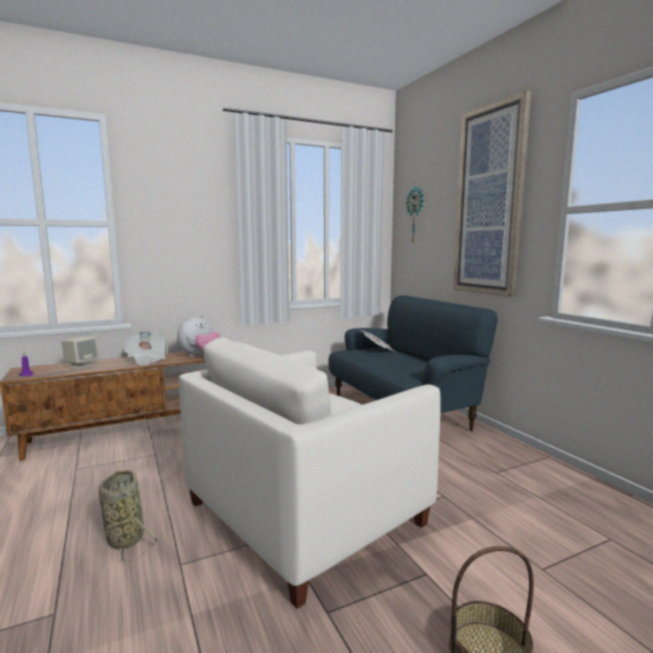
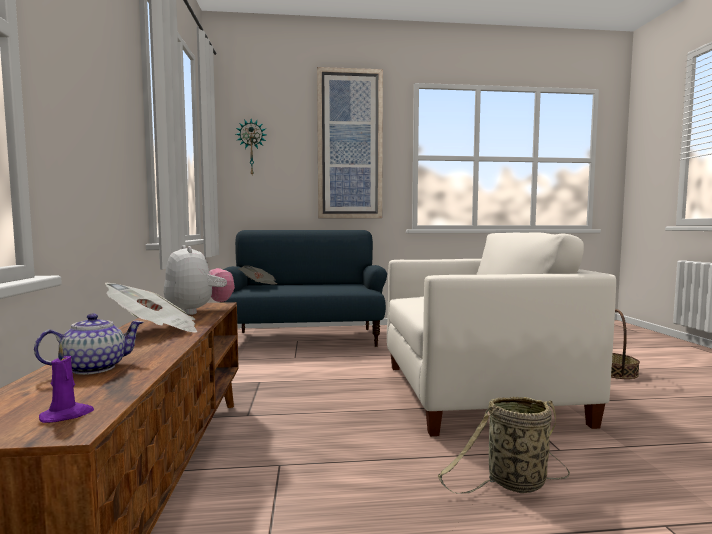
camera: 70 degrees left, 5 degrees down
beige speaker [61,336,99,369] -> teapot [34,313,143,375]
white armchair [179,337,441,609] -> white armchair turned 75 degrees counterclockwise [387,232,616,436]

